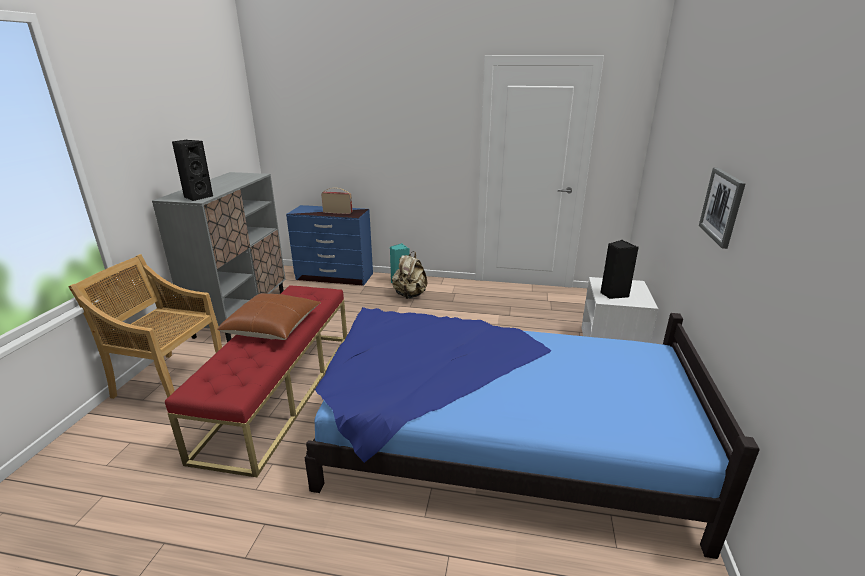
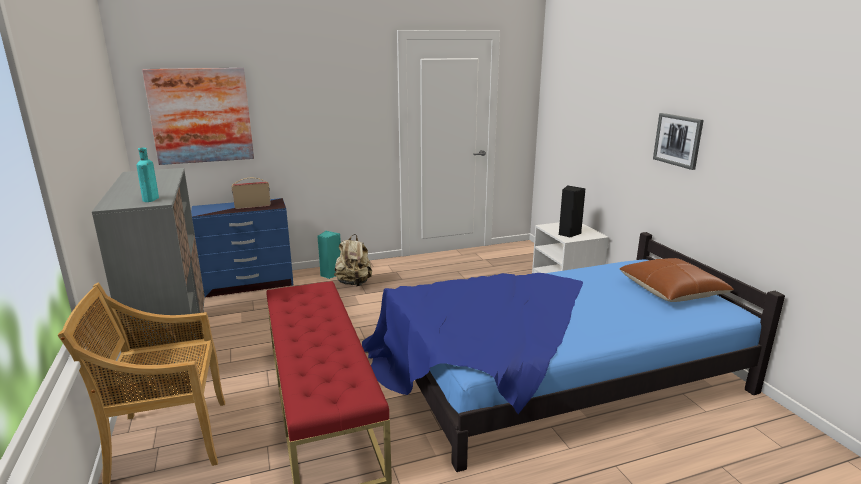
camera: 30 degrees left, 5 degrees down
black speaker [172,140,213,201] -> turquoise bottle [137,148,159,202]
brown pillow [217,294,321,340] -> brown pillow moved to [620,258,734,302]
none -> picture [142,68,254,165]

